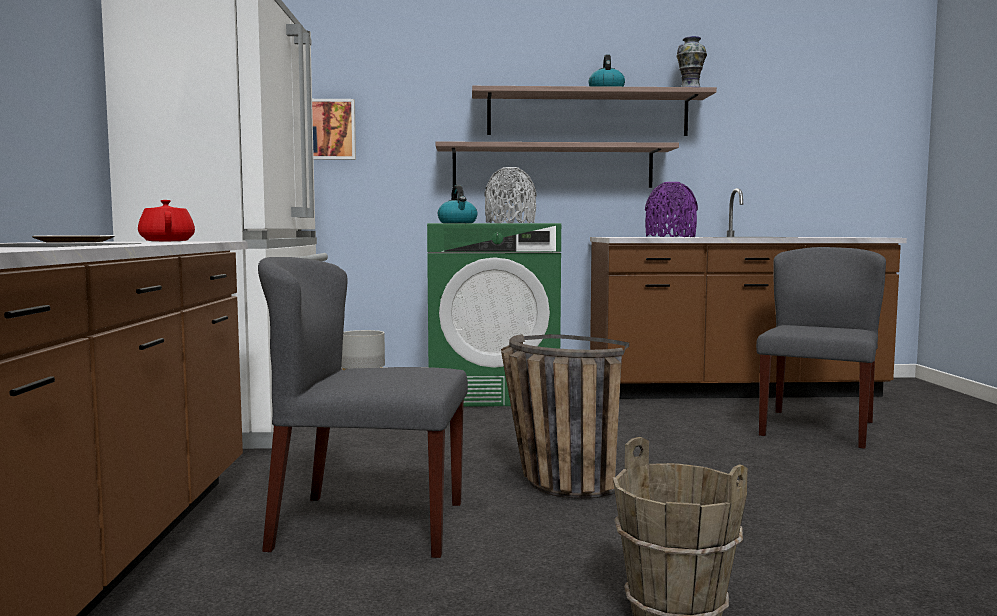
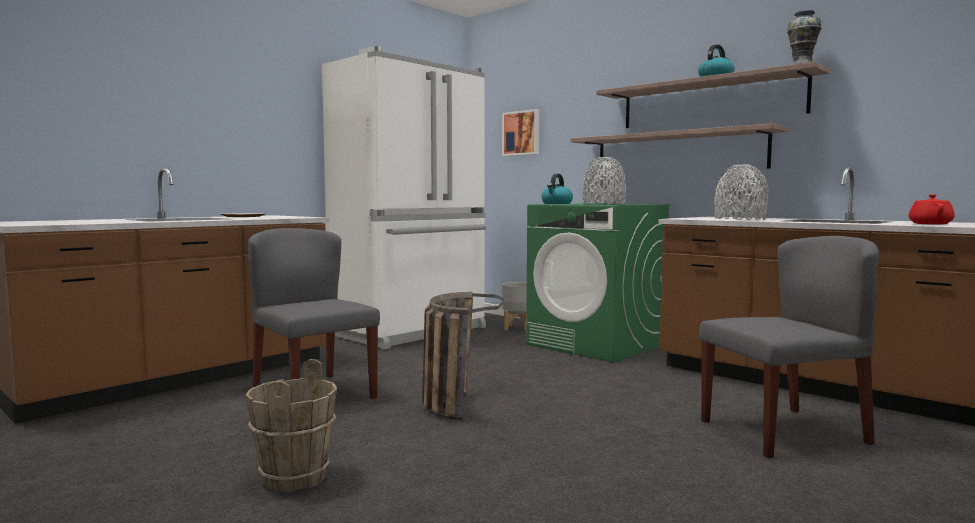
camera: 45 degrees right, 0 degrees up
red teapot [138,200,195,241] -> red teapot moved to [909,194,955,225]
purple vase [645,182,698,237] -> grey vase [714,165,768,220]

